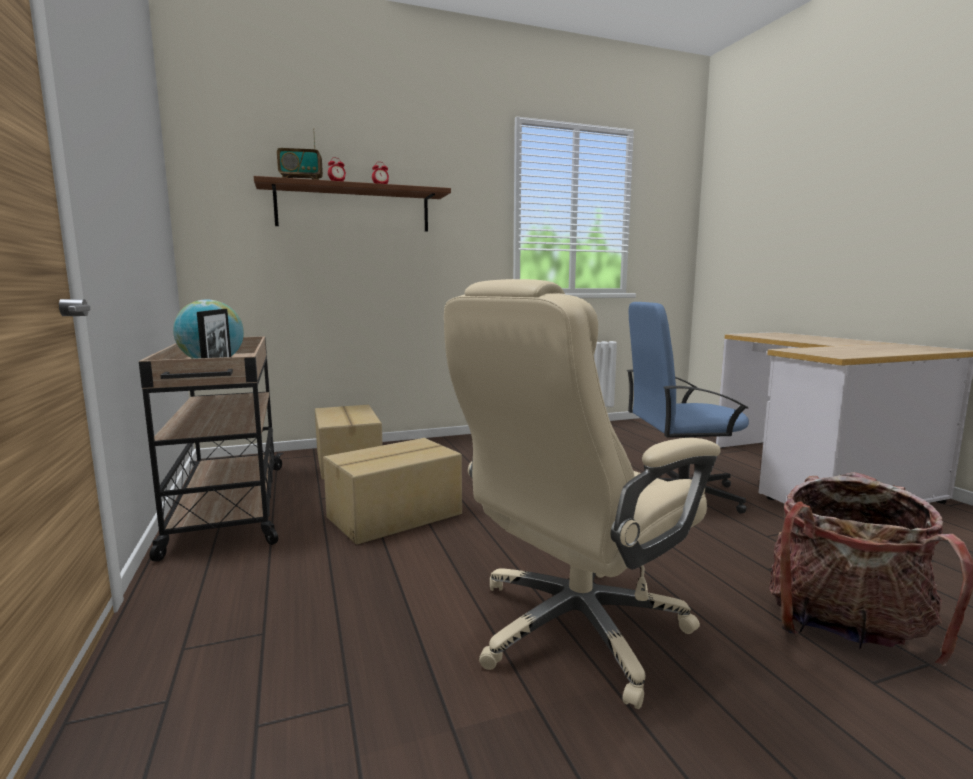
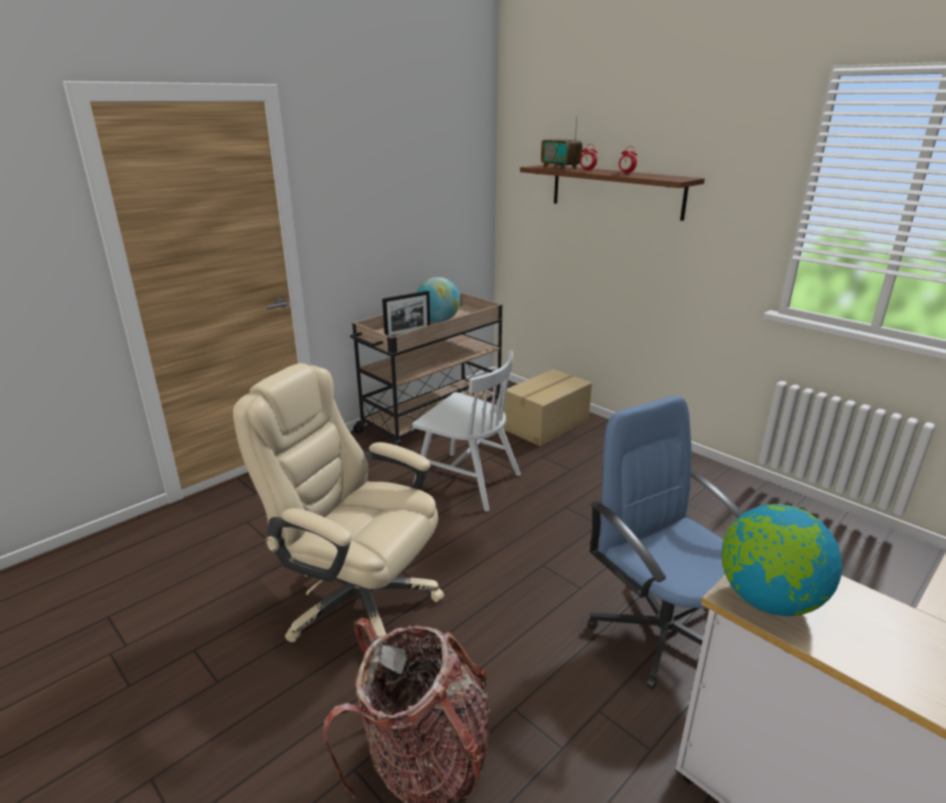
camera: 65 degrees right, 15 degrees up
cardboard box [323,438,462,545] -> white chair [413,350,521,512]
none -> globe [722,504,842,616]

